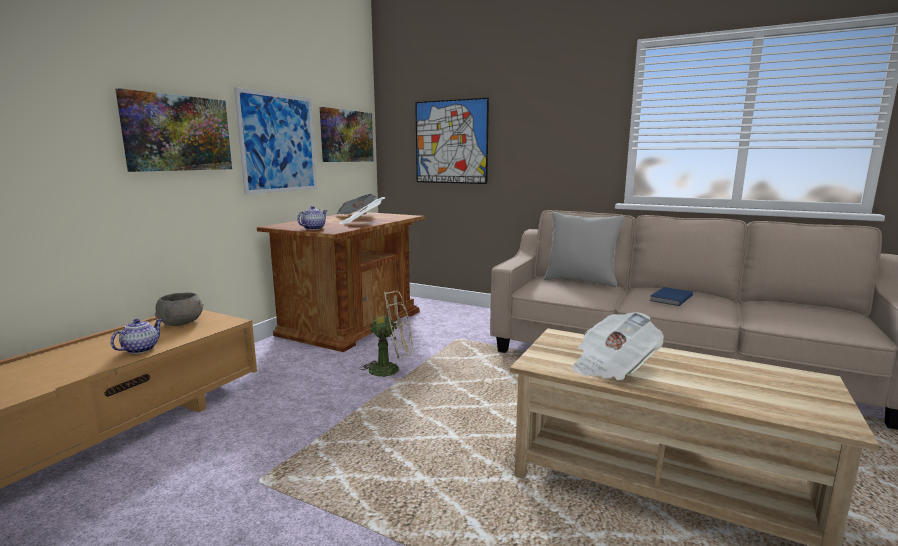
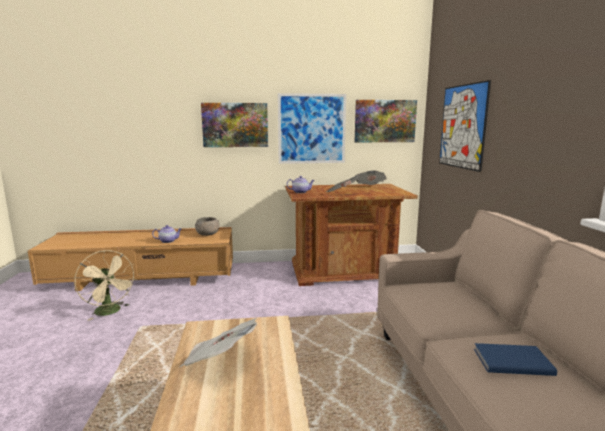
camera: 55 degrees right, 0 degrees up
beige fan [359,290,413,381] -> beige fan moved to [75,250,136,321]
grey pillow [544,212,625,288] -> none

